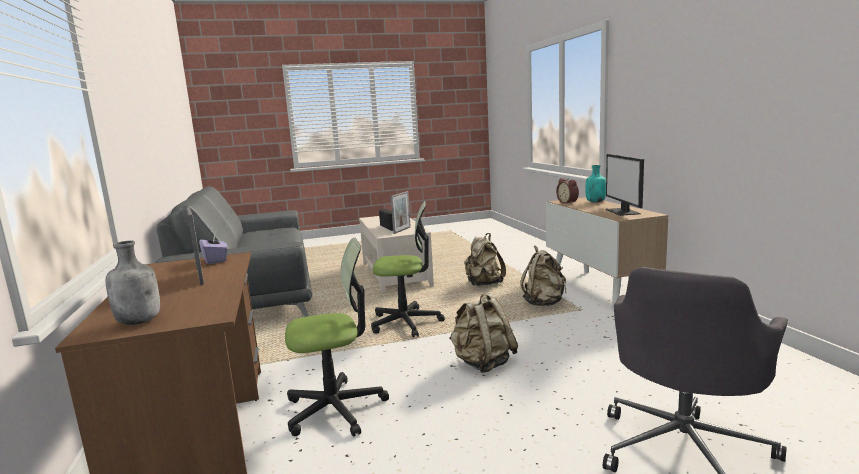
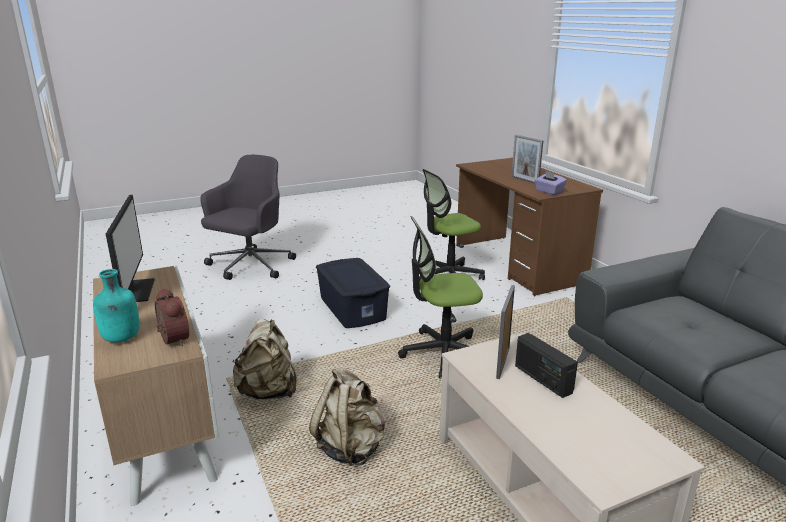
camera: 170 degrees right, 10 degrees up
grey bottle [105,241,160,325] -> none
beige backpack [449,293,518,373] -> blue storage box [316,258,390,328]

